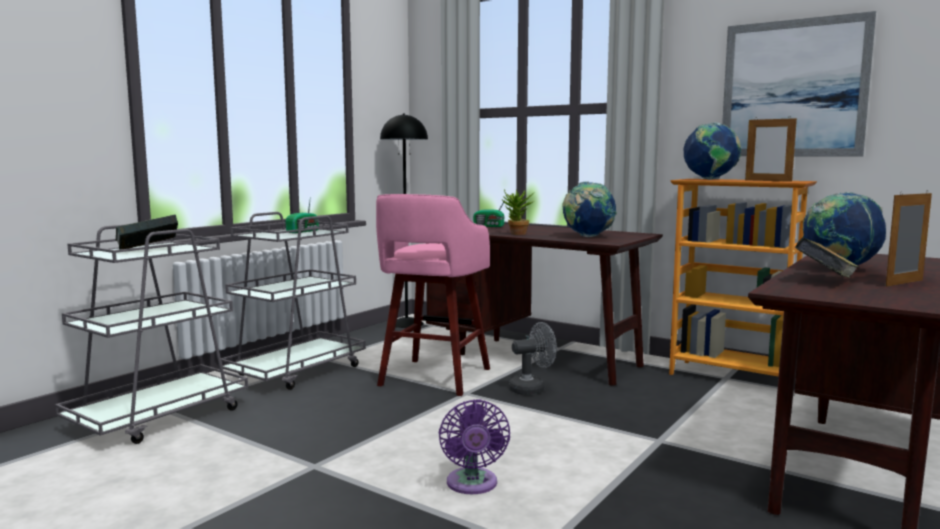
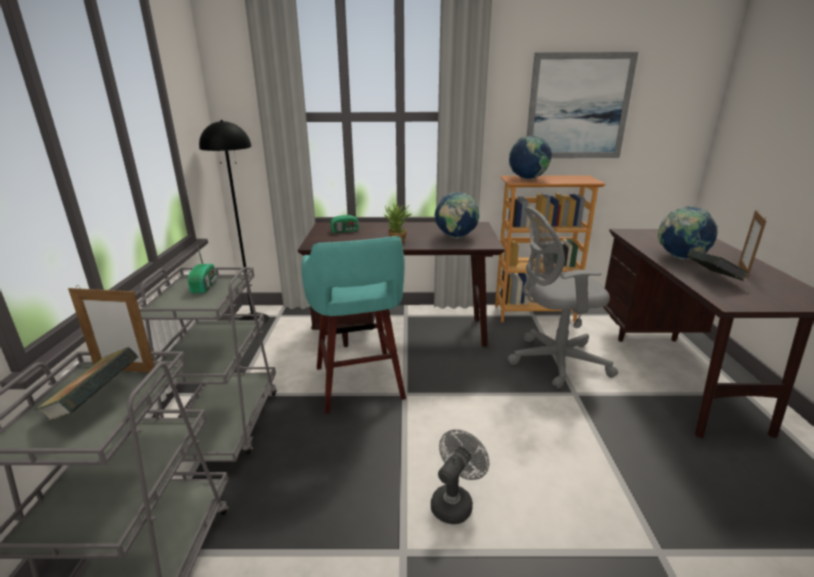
camera: 35 degrees left, 15 degrees up
pink stool [376,194,490,396] -> turquoise stool [302,236,406,414]
purple fan [439,399,510,494] -> none
grey fan [509,322,557,395] -> grey fan moved to [431,429,489,524]
picture frame [745,116,797,182] -> picture frame moved to [68,285,155,372]
none -> grey office chair [508,207,618,389]

